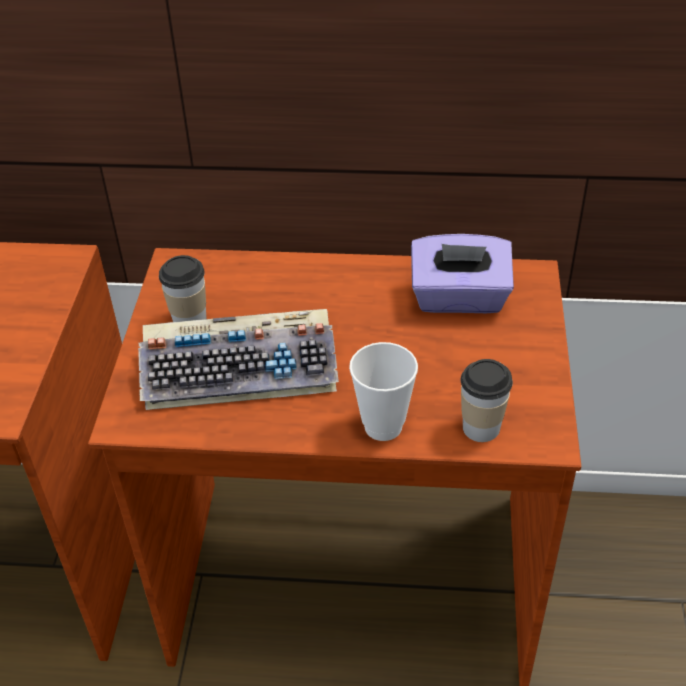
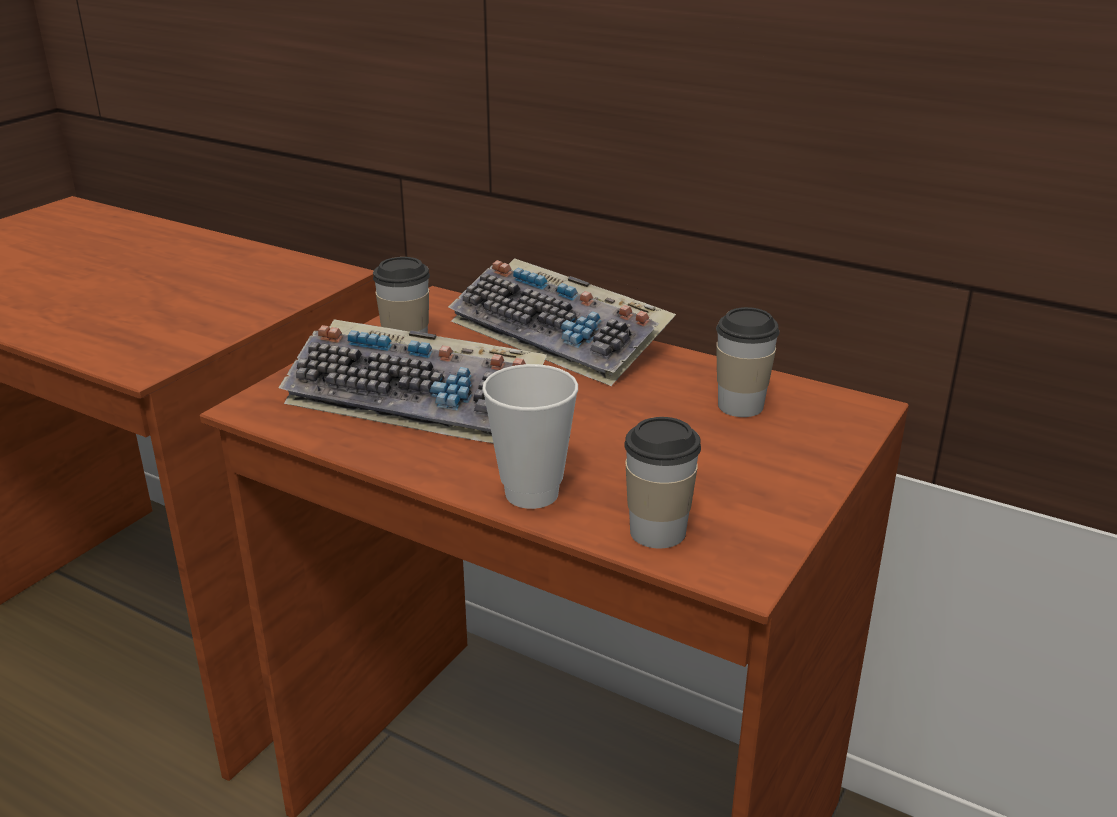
camera: 25 degrees right, 15 degrees down
purple tissue box [411,234,514,313] -> cup [716,307,780,417]
none -> keyboard [448,258,676,386]

